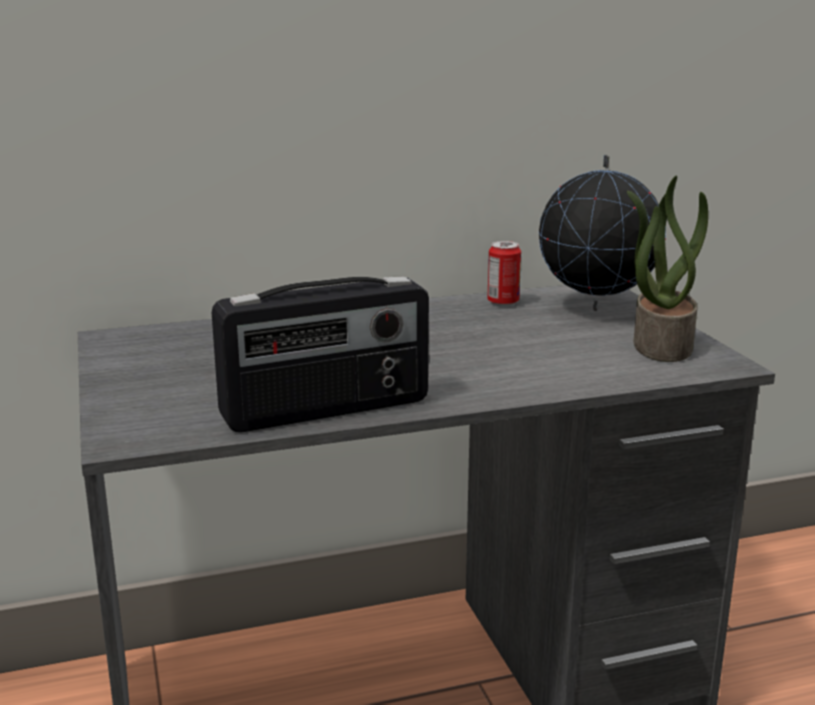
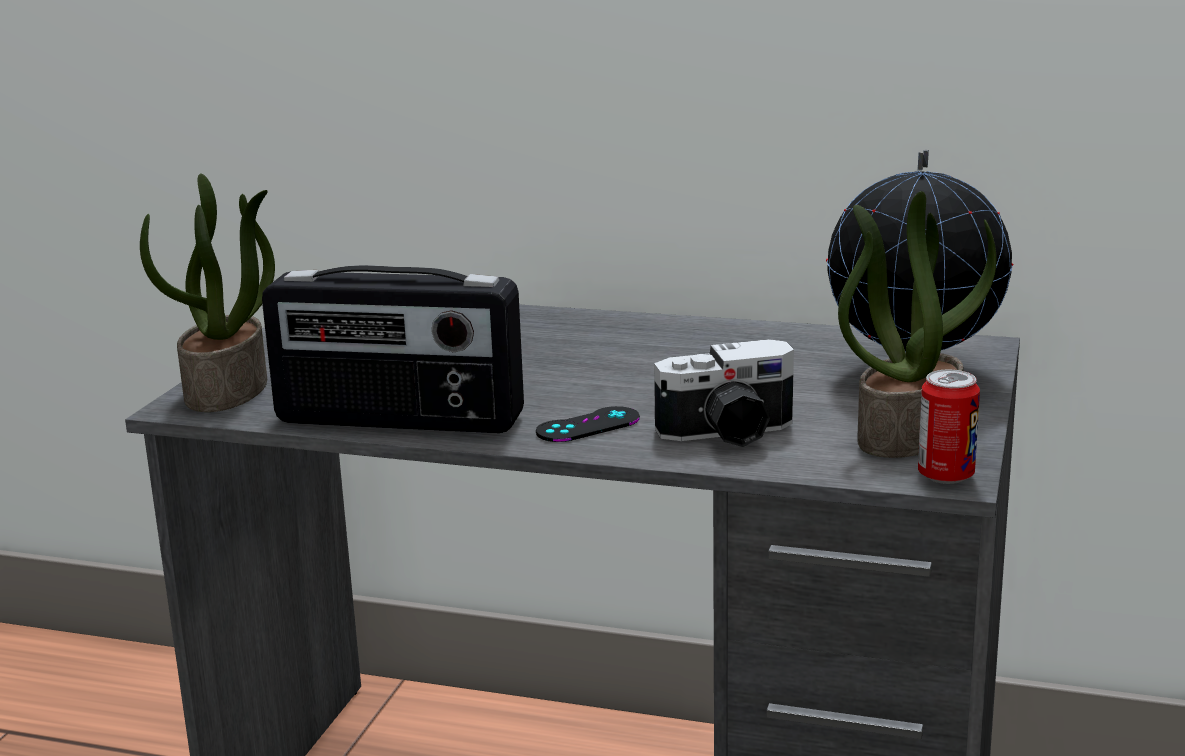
camera: 35 degrees right, 0 degrees up
can [487,241,521,306] -> can moved to [918,370,980,484]
none -> potted plant [140,174,275,412]
none -> black game controller [536,406,640,442]
none -> camera [654,339,794,447]

